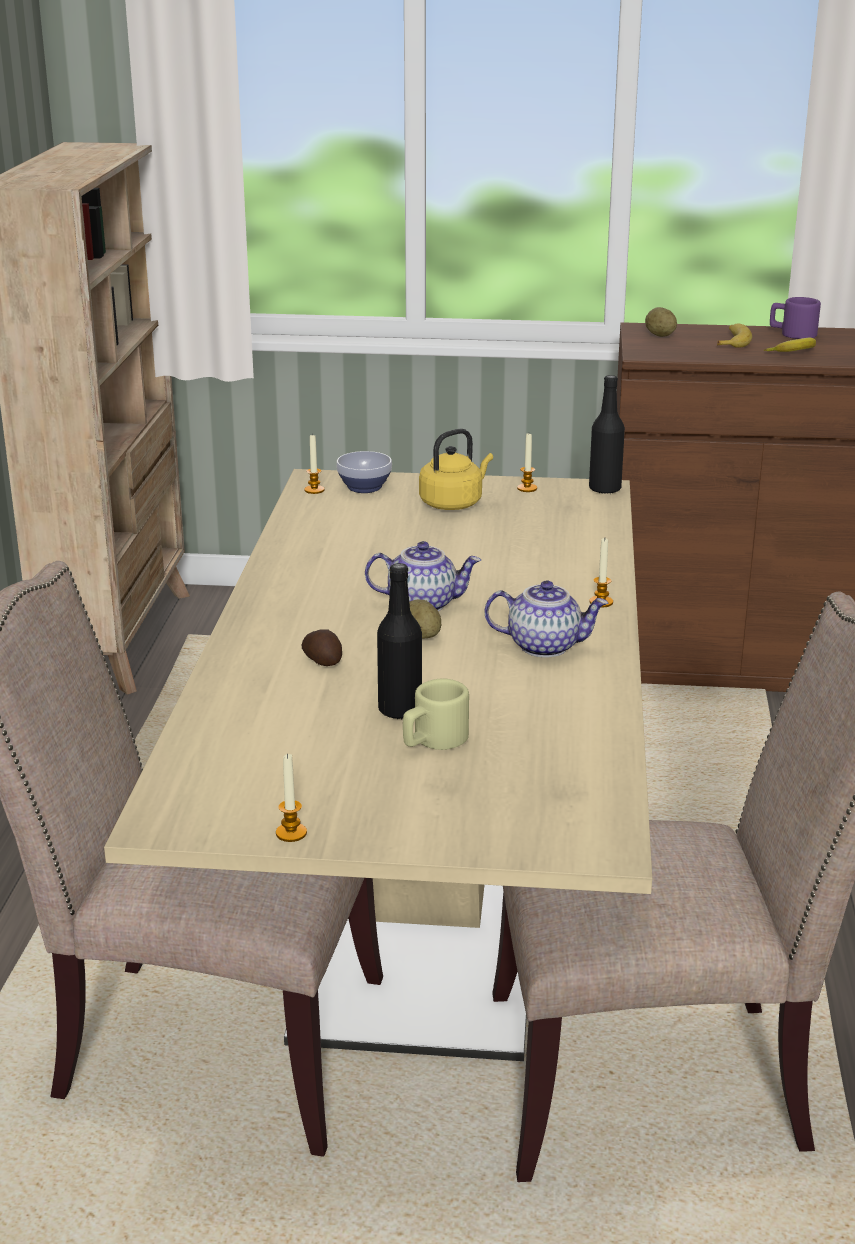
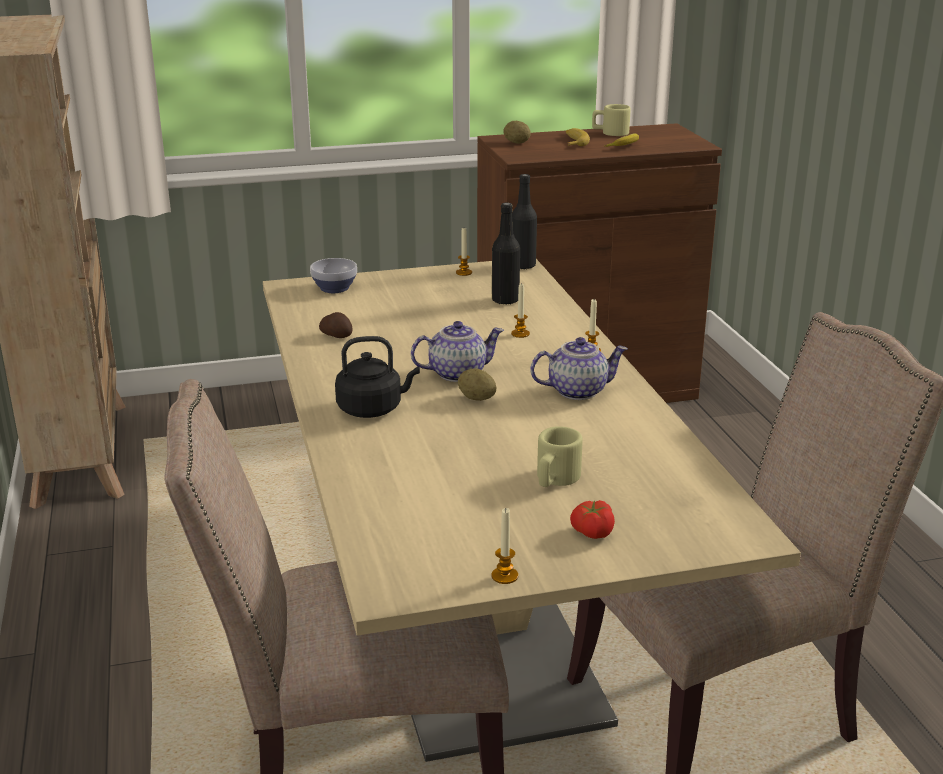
camera: 20 degrees left, 0 degrees up
potato [302,629,342,666] -> potato moved to [319,312,352,338]
candle [304,433,324,494] -> candle moved to [511,283,530,338]
black bottle [377,563,422,720] -> black bottle moved to [492,203,520,305]
yellow kettle [419,429,493,510] -> none
purple mug [770,297,821,339] -> beige mug [592,104,631,136]
none -> black kettle [335,336,420,418]
none -> tomato [570,500,615,539]

